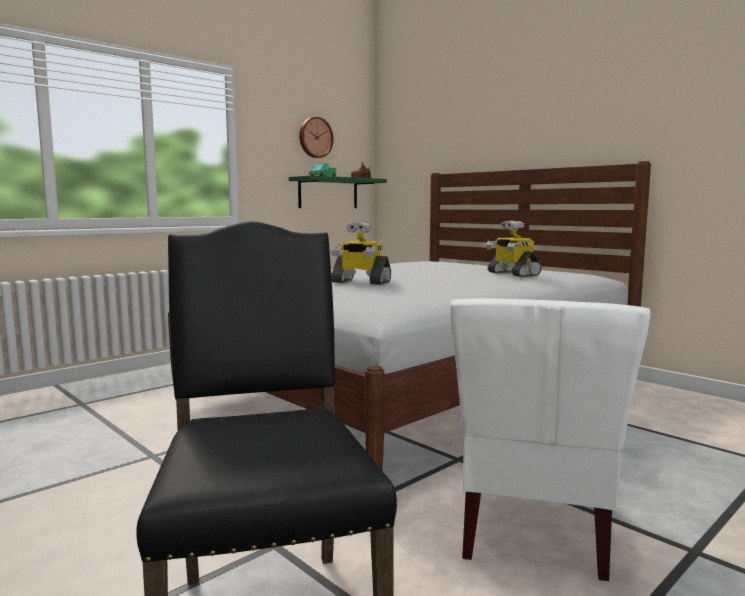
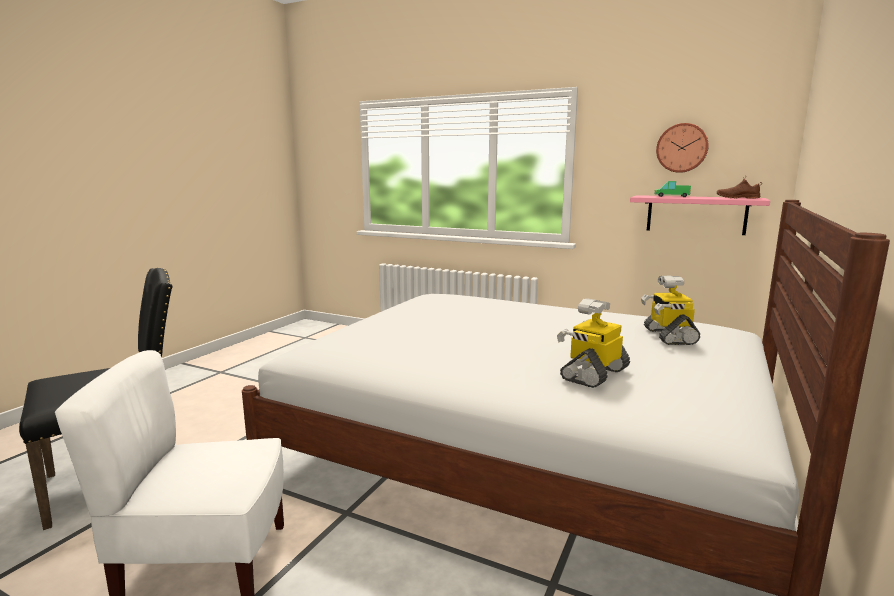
camera: 70 degrees right, 5 degrees up
green shelf [289,175,387,208] -> pink shelf [630,195,770,235]
toy robot [331,222,391,285] -> toy robot moved to [641,276,700,345]

